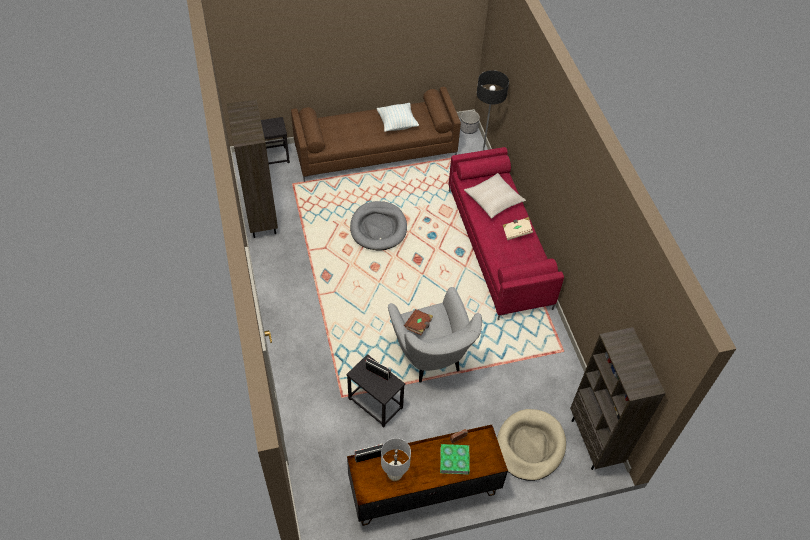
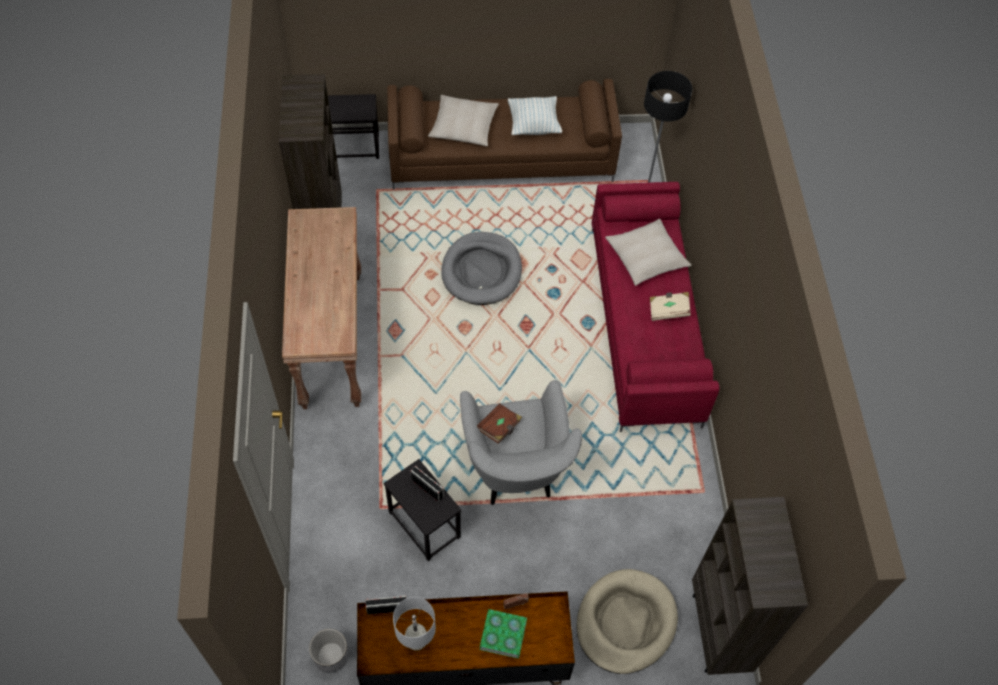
camera: 10 degrees right, 5 degrees up
planter [460,110,480,134] -> planter moved to [309,629,348,673]
none -> brown console table [282,207,361,409]
none -> beige pillow [428,95,499,146]

